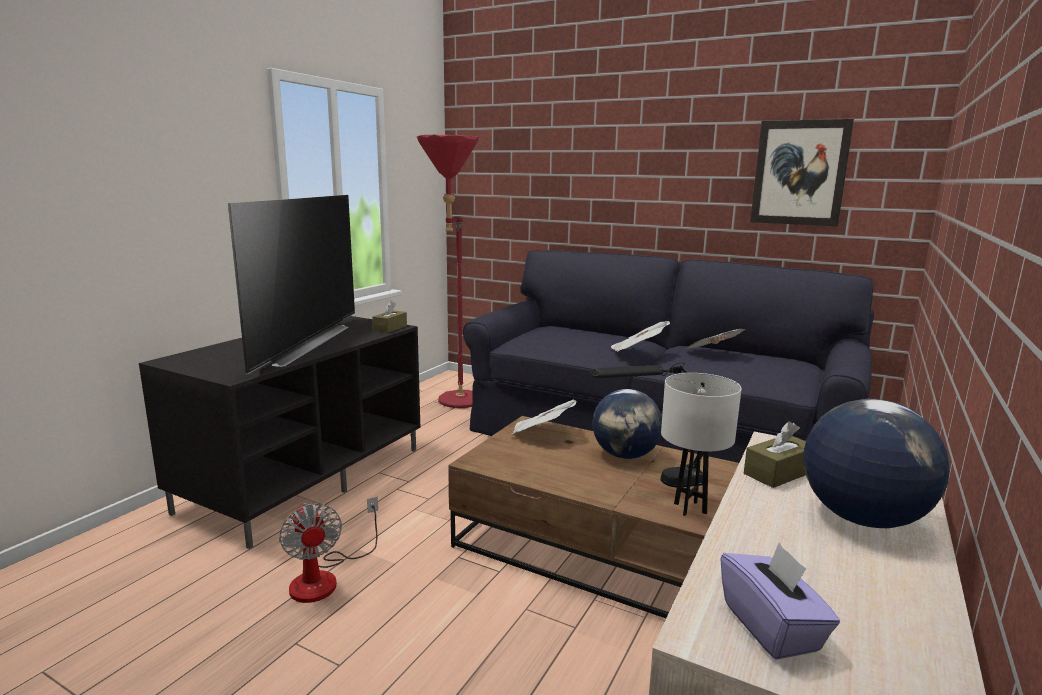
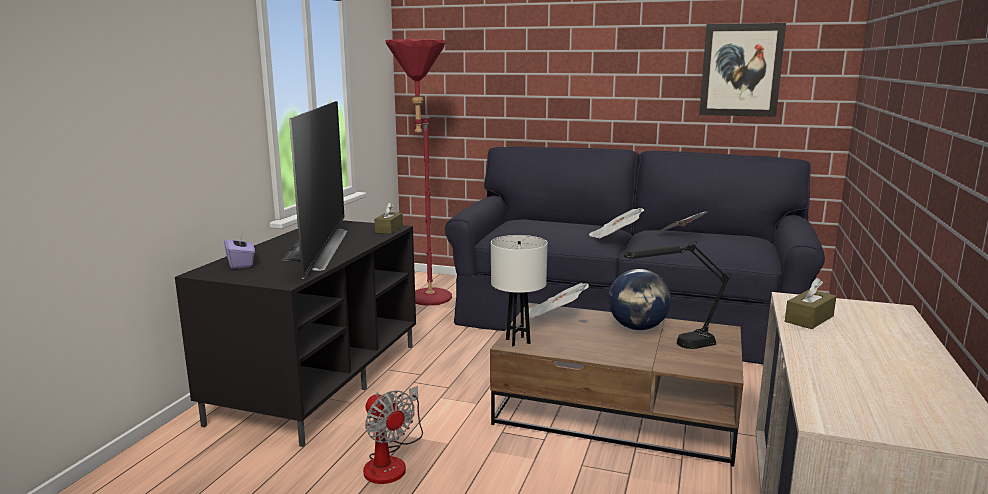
camera: 10 degrees left, 0 degrees up
white table lamp [661,373,742,516] -> white table lamp moved to [491,235,548,346]
purple tissue box [720,542,840,660] -> purple tissue box moved to [224,233,255,269]
globe [804,399,950,528] -> none

